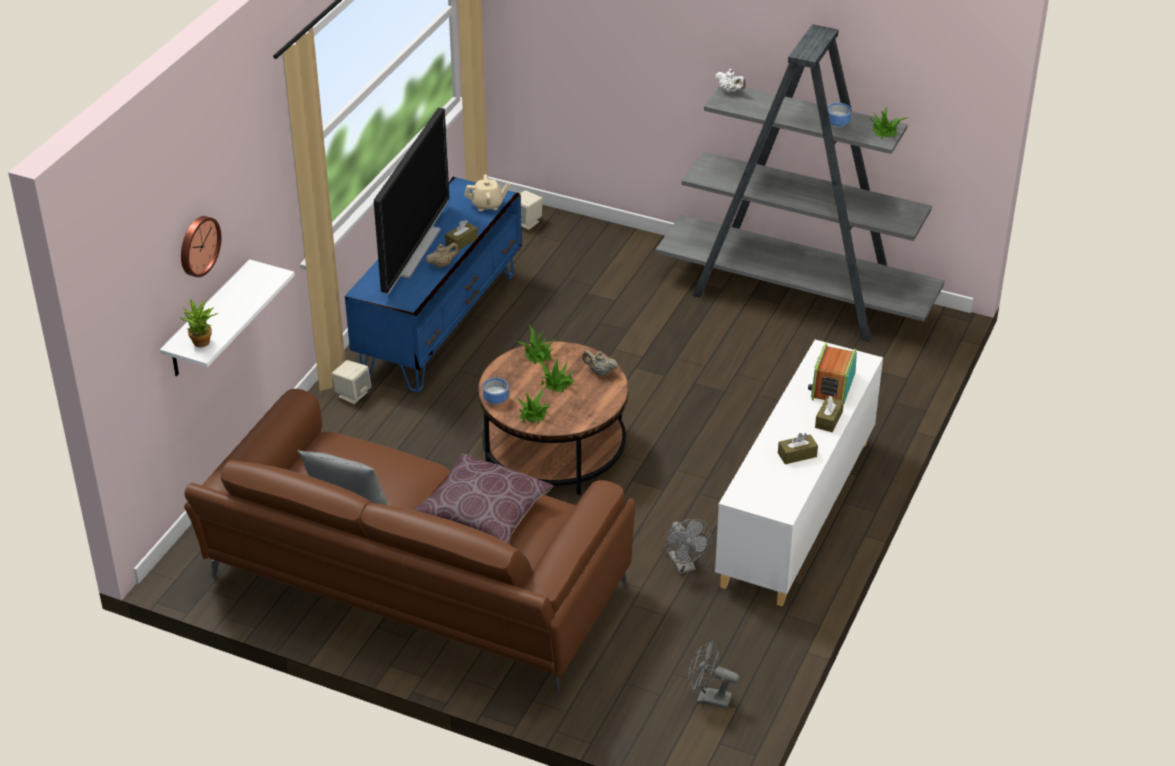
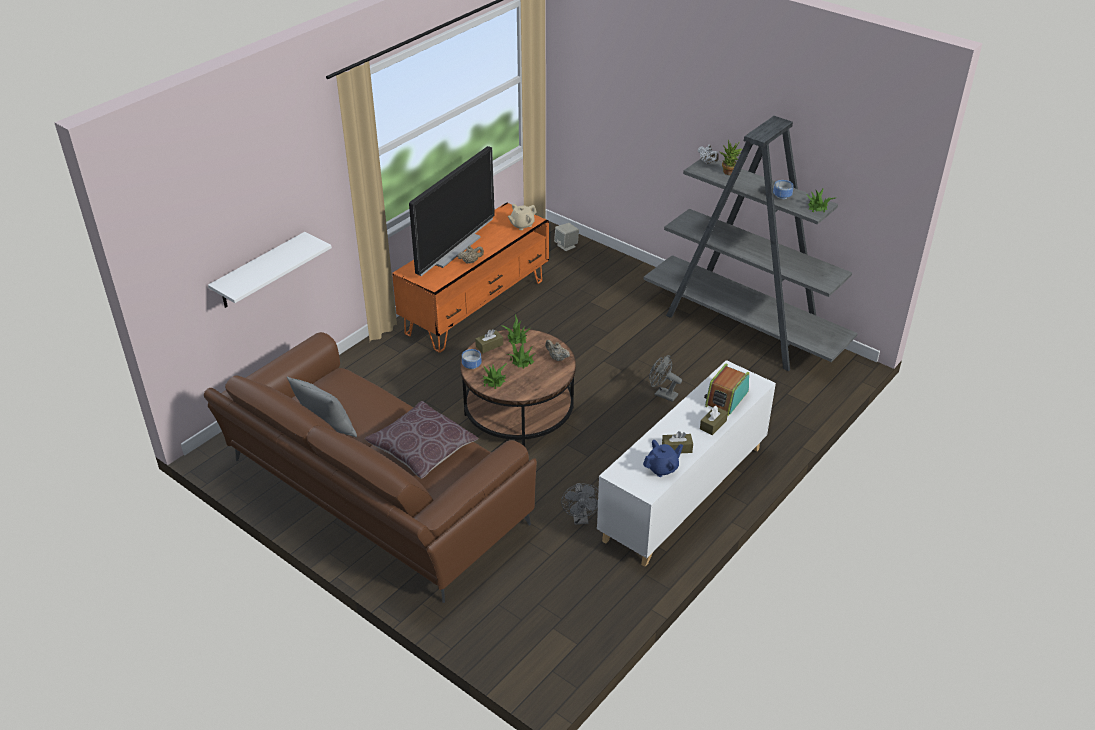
camera: 15 degrees right, 0 degrees up
potted plant [180,297,218,347] -> potted plant moved to [720,140,742,175]
wall clock [181,216,221,277] -> none
beige speaker [332,360,371,404] -> none
blue tv stand [345,177,522,392] -> orange tv stand [392,202,549,353]
brown tissue box [445,220,478,250] -> brown tissue box moved to [475,329,503,354]
beige teapot [465,174,510,211] -> beige teapot turned 135 degrees clockwise [508,204,536,230]
grey fan [688,641,739,709] -> grey fan moved to [649,355,682,402]
none -> blue teapot [643,440,683,477]

